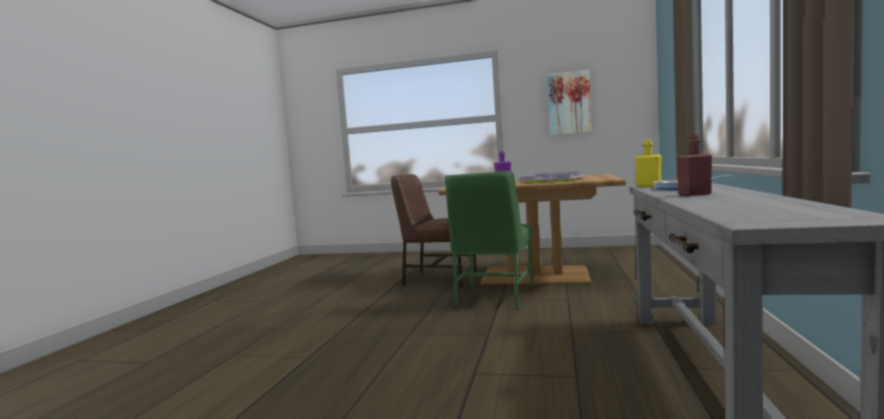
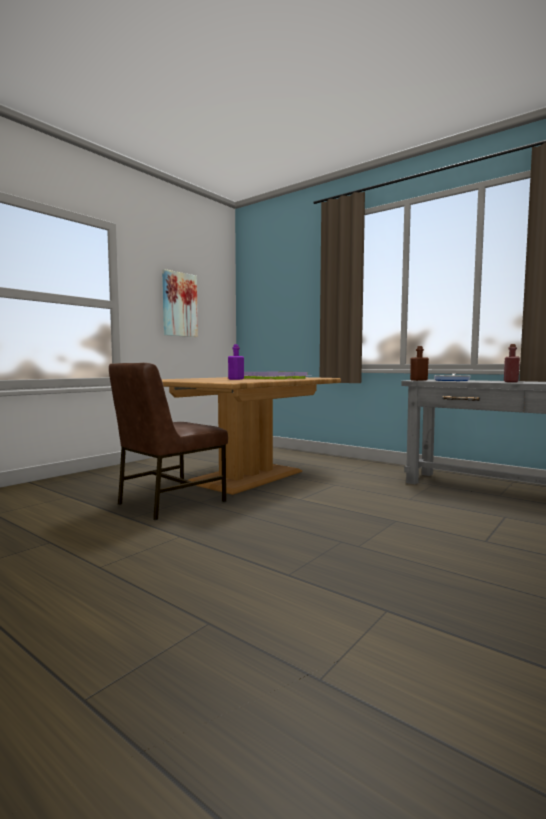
camera: 65 degrees left, 0 degrees up
green chair [445,171,534,309] -> none
yellow bottle [635,140,662,187] -> brown bottle [410,346,429,381]

